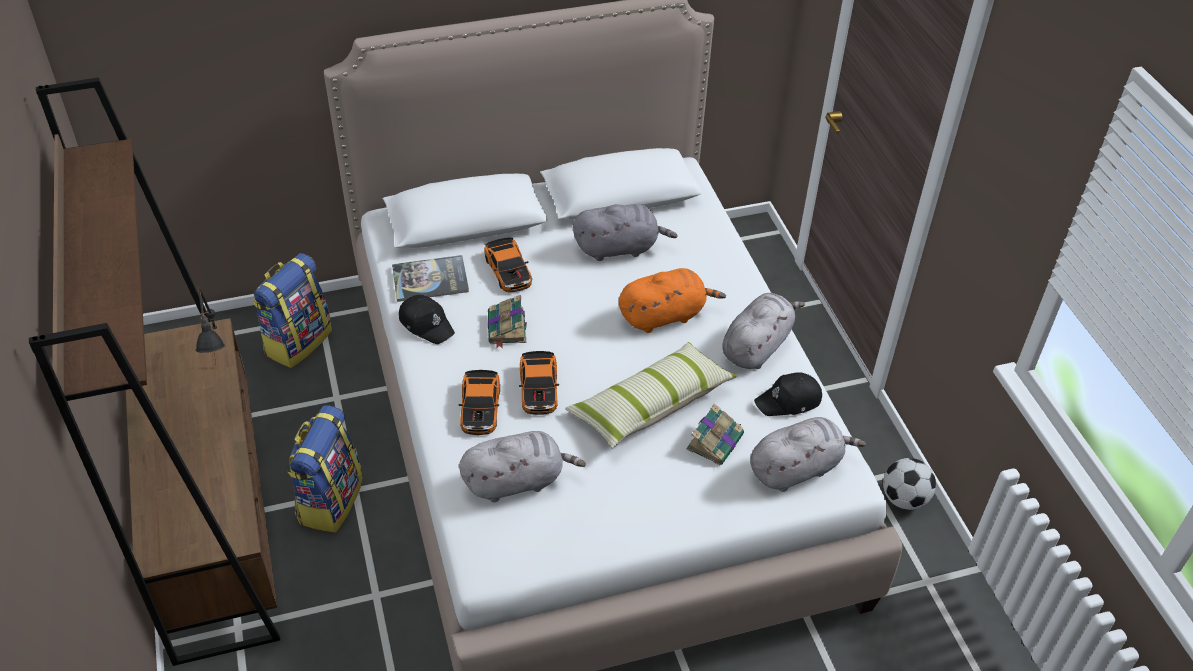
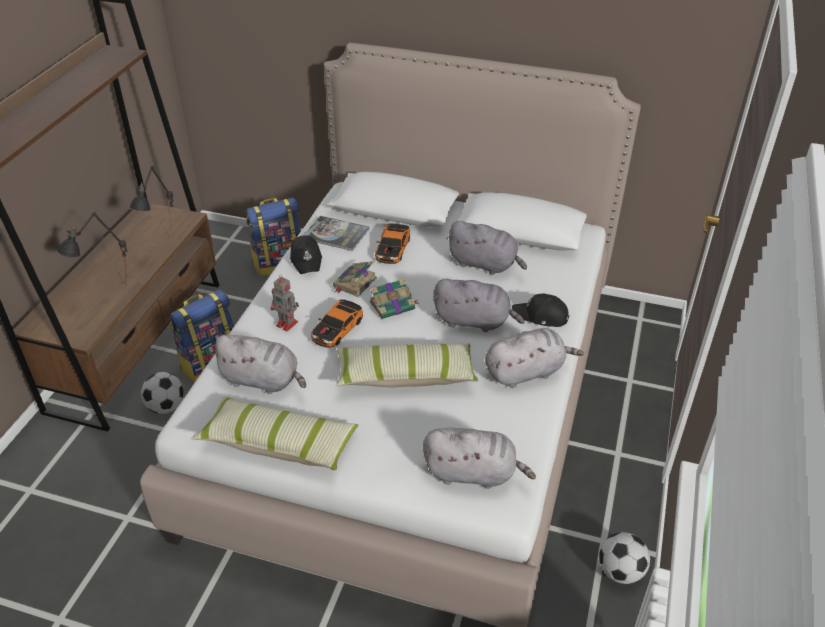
camera: 35 degrees right, 5 degrees down
toy car [459,370,500,435] -> toy robot [270,274,299,331]
orange plush toy [619,268,726,333] -> grey plush toy [433,279,525,332]
book [687,404,744,465] -> book moved to [370,279,418,319]
black cap [754,372,822,416] -> black cap moved to [512,294,569,327]
none -> black table lamp [57,212,127,286]
none -> football [141,372,184,414]
none -> pillow [191,396,359,471]

